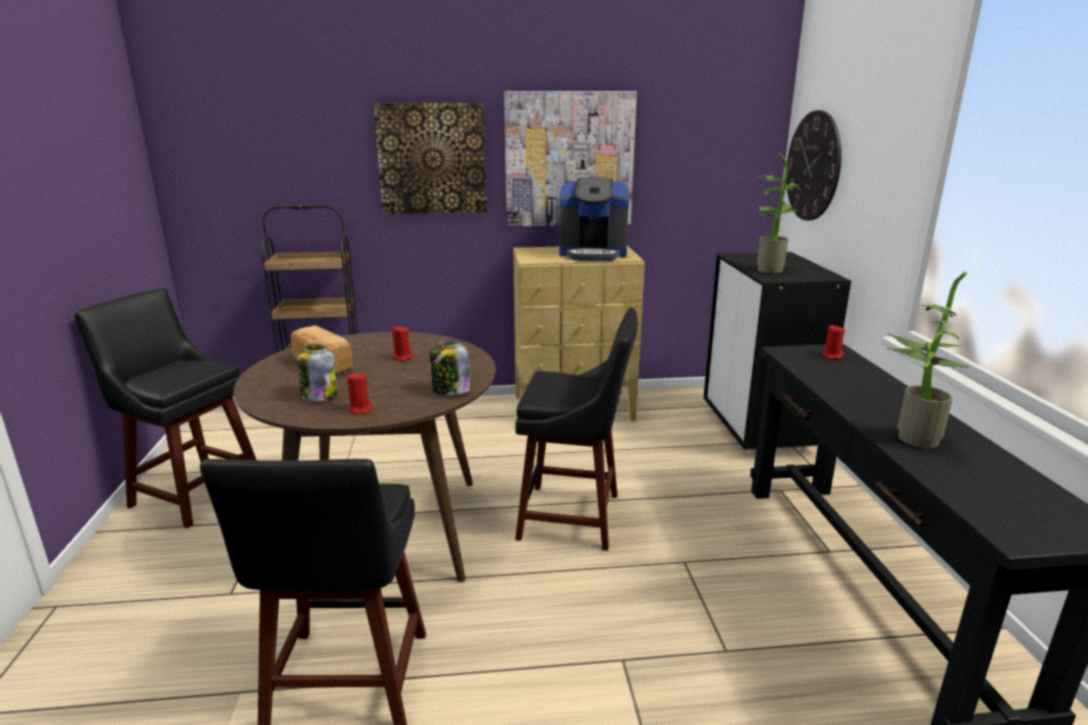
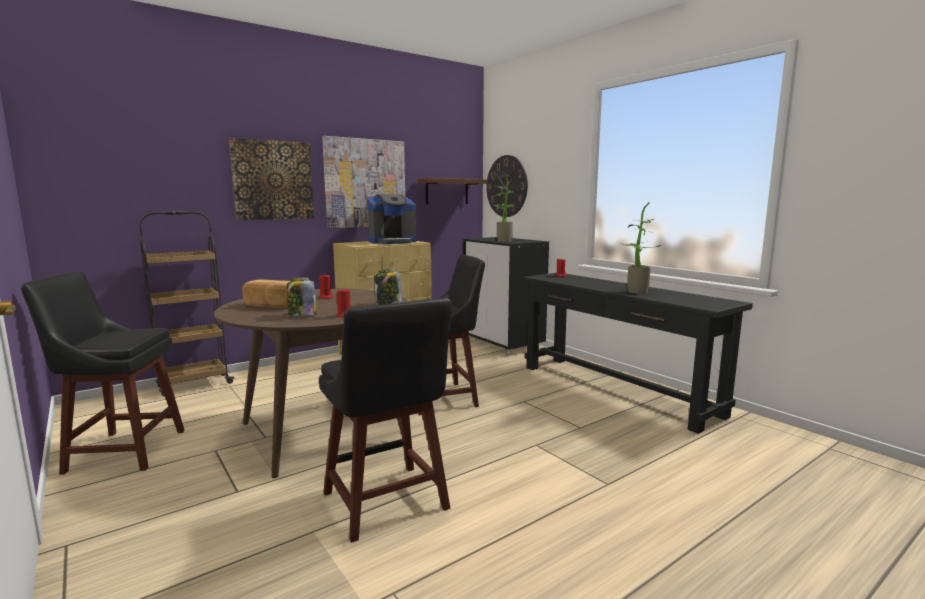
camera: 30 degrees left, 10 degrees down
none -> brown shelf [418,178,488,204]

